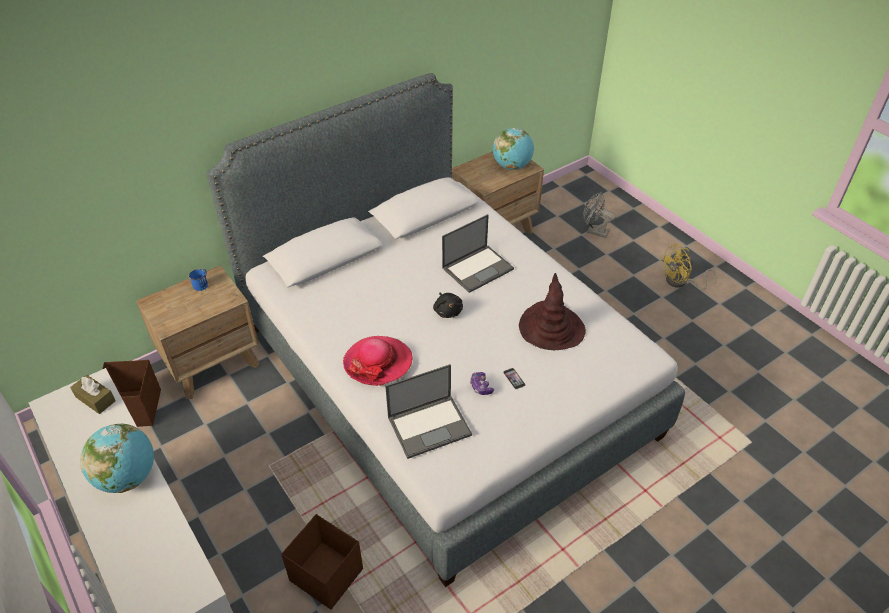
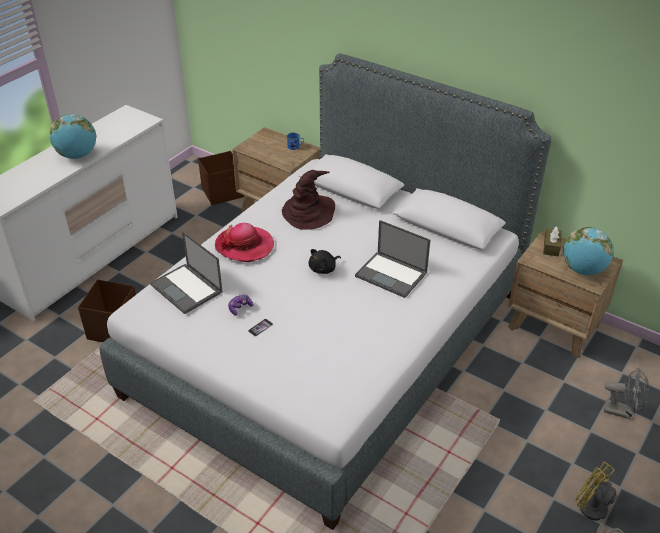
camera: 70 degrees right, 5 degrees down
brown tissue box [70,375,116,414] -> brown tissue box moved to [543,226,562,256]
brown hat [519,273,586,350] -> brown hat moved to [282,170,335,230]
grey fan [583,192,616,238] -> grey fan turned 105 degrees clockwise [604,368,649,419]

